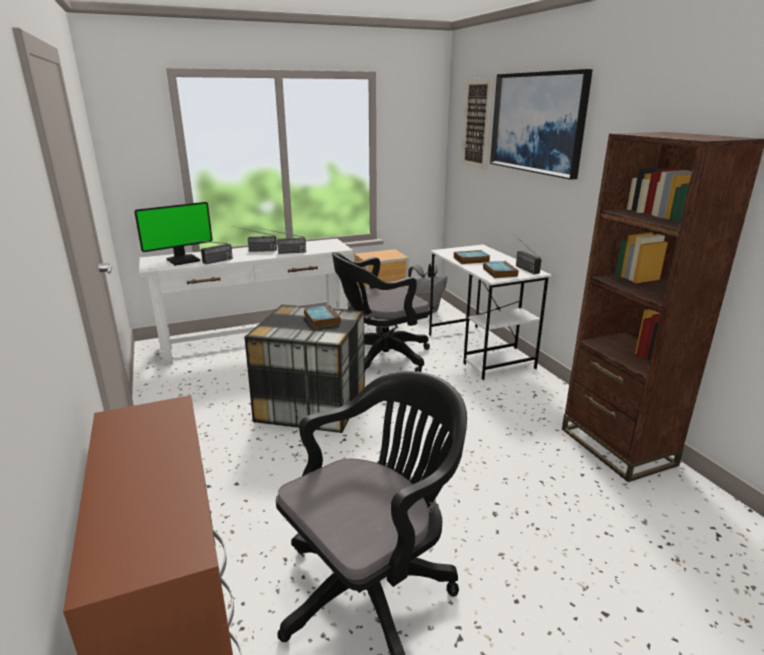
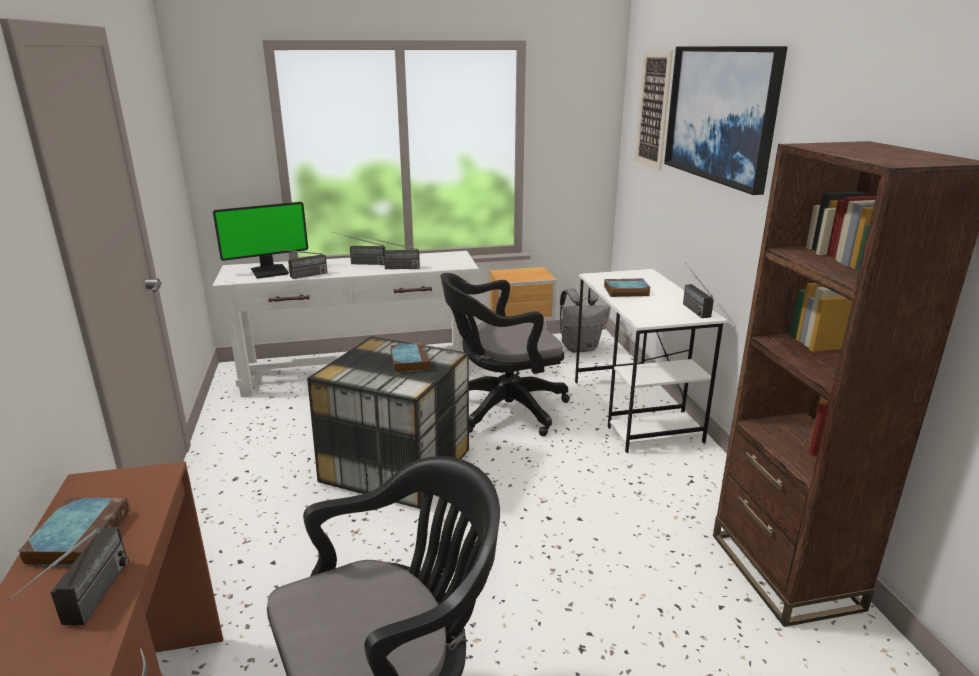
camera: 10 degrees right, 0 degrees up
book [483,261,519,278] -> book moved to [18,498,130,567]
none -> radio [7,527,129,625]

